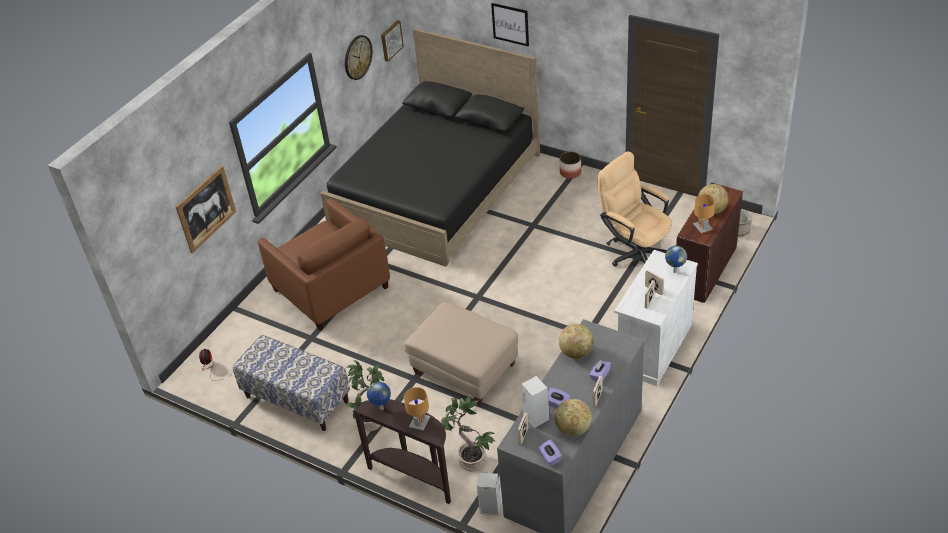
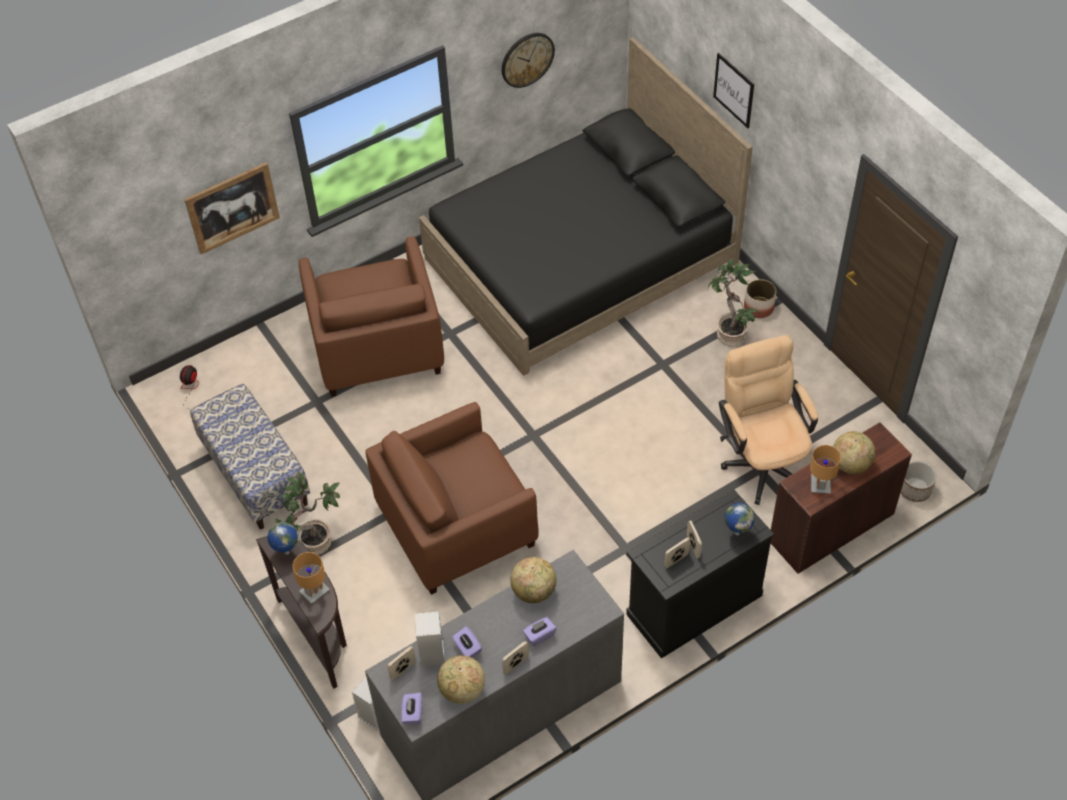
camera: 25 degrees right, 10 degrees up
picture [381,20,404,62] -> none
beige ottoman [404,301,518,404] -> brown armchair [365,402,539,595]
potted plant [441,396,496,472] -> potted plant moved to [708,259,759,346]
white cabinet [614,250,698,386] -> black cabinet [626,489,774,659]

